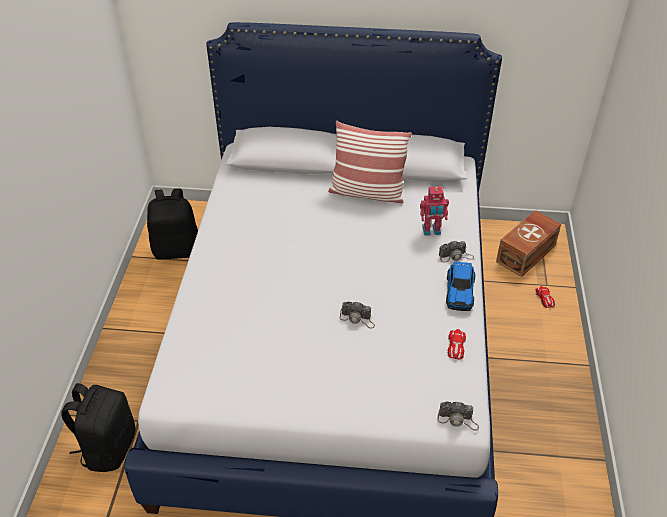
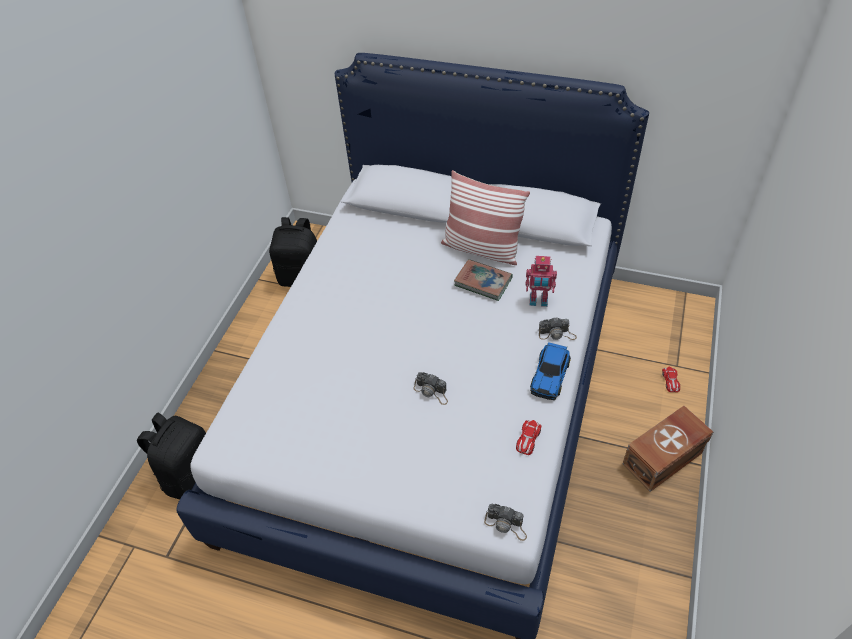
camera: 15 degrees right, 5 degrees up
brown storage box [496,210,561,277] -> brown storage box moved to [623,406,713,492]
none -> book [454,259,513,301]

